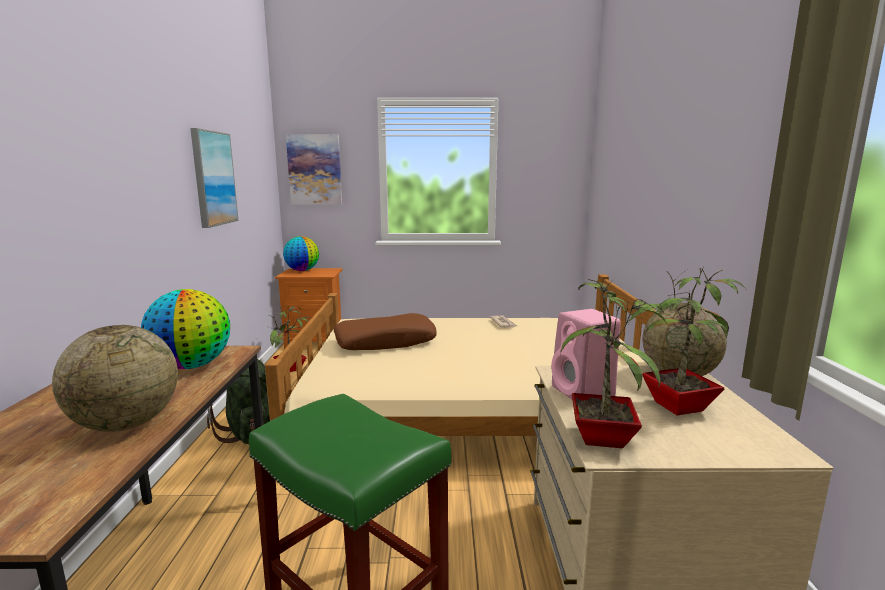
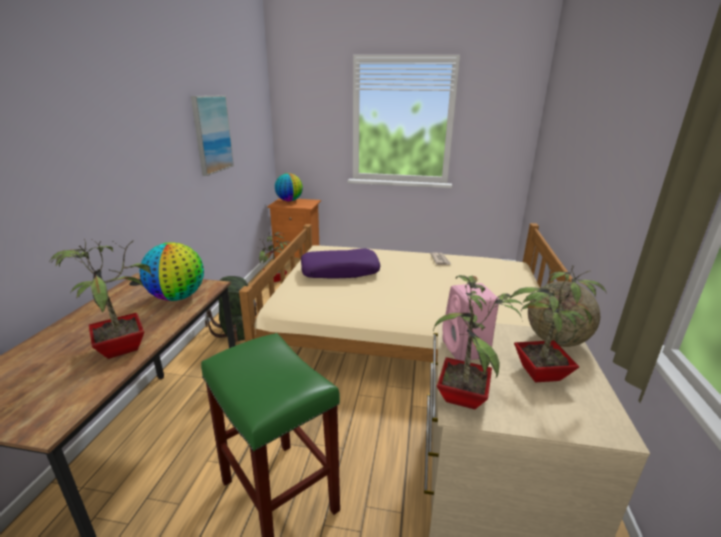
camera: 10 degrees right, 10 degrees up
globe [52,325,178,432] -> potted plant [49,239,152,359]
picture [286,134,342,204] -> none
brown pillow [334,313,437,350] -> purple pillow [301,248,380,279]

